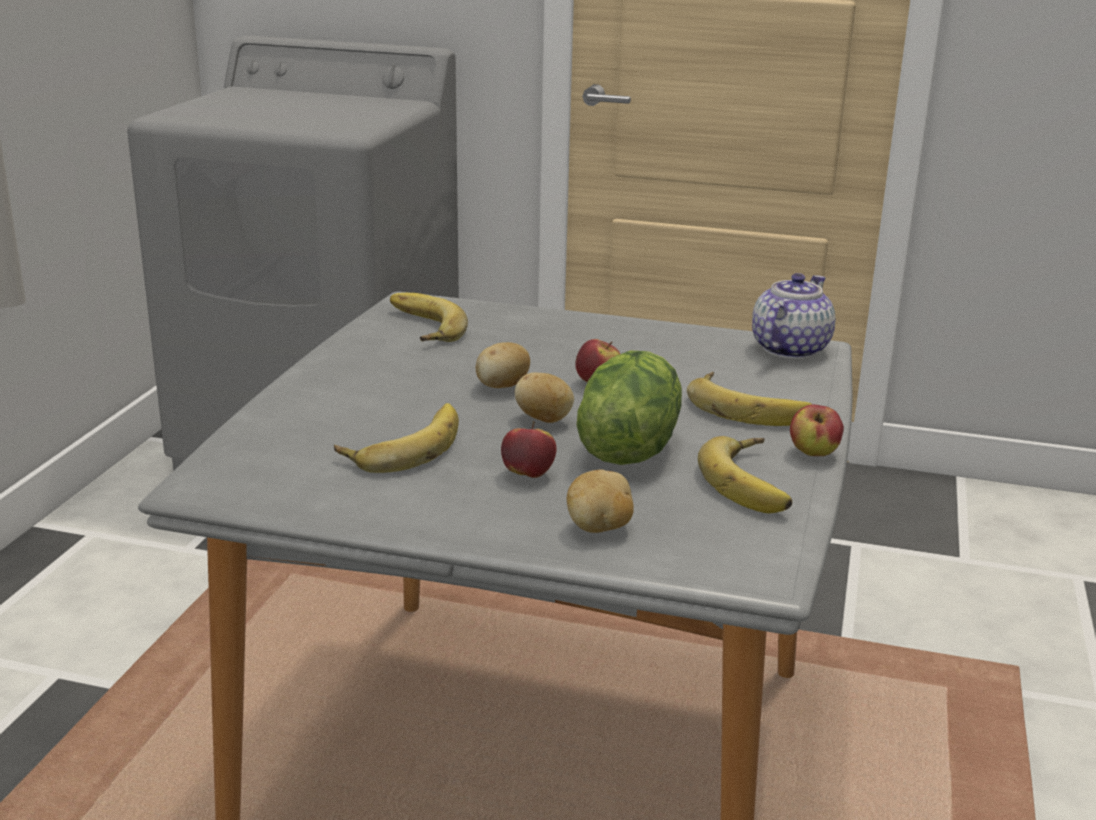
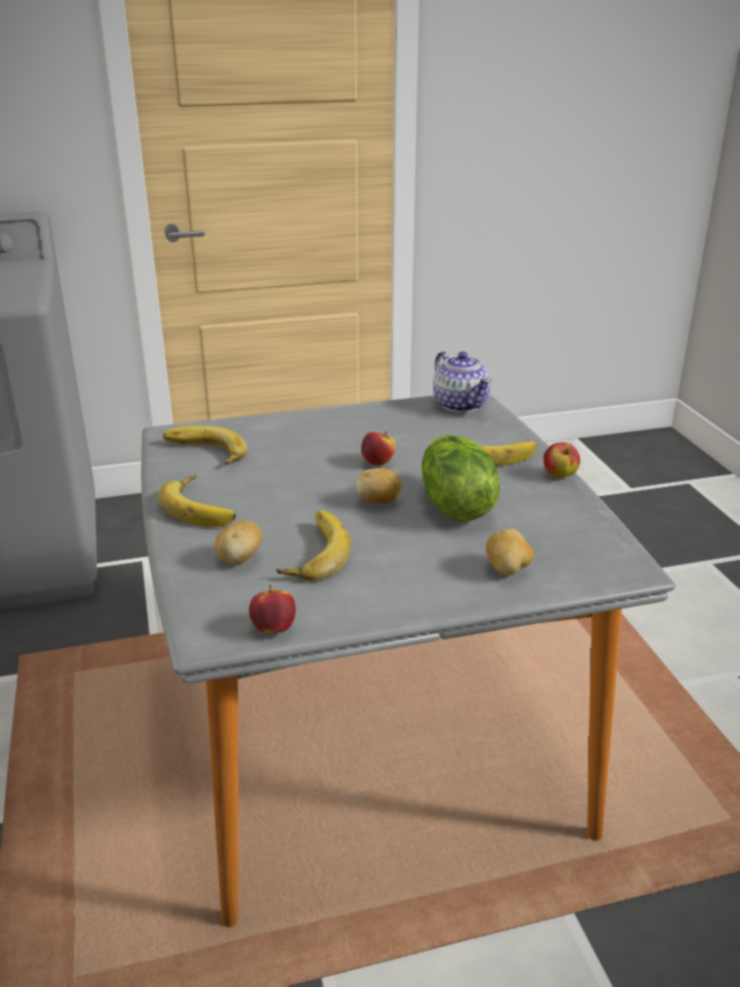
camera: 30 degrees left, 5 degrees up
potato [476,342,530,388] -> potato moved to [215,521,262,564]
apple [501,421,556,478] -> apple moved to [249,585,296,633]
banana [698,436,792,514] -> banana moved to [158,475,236,527]
teapot [752,273,835,359] -> teapot turned 150 degrees clockwise [433,351,491,413]

